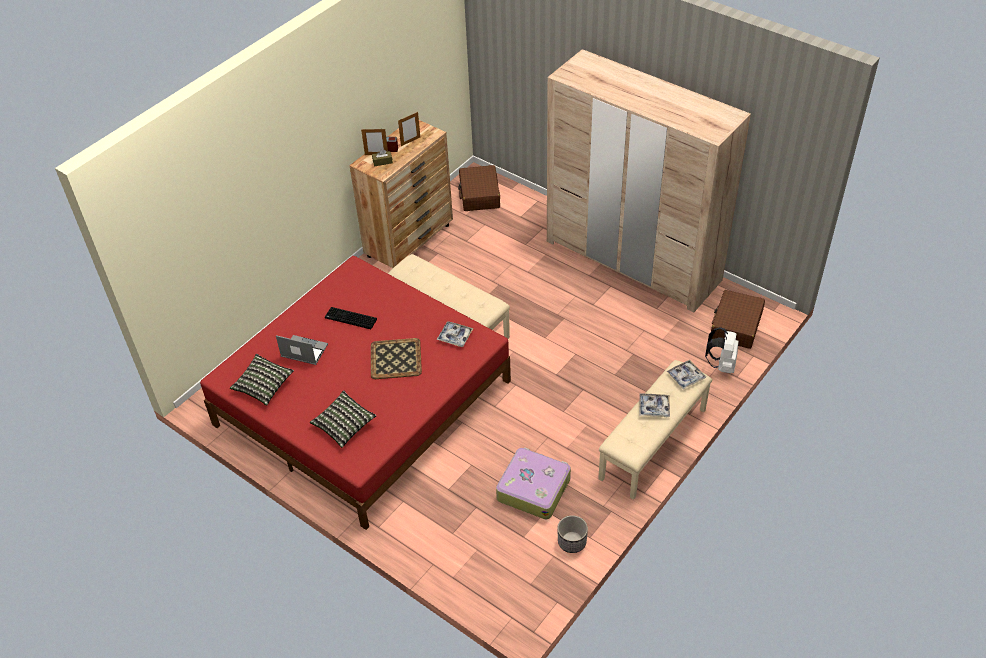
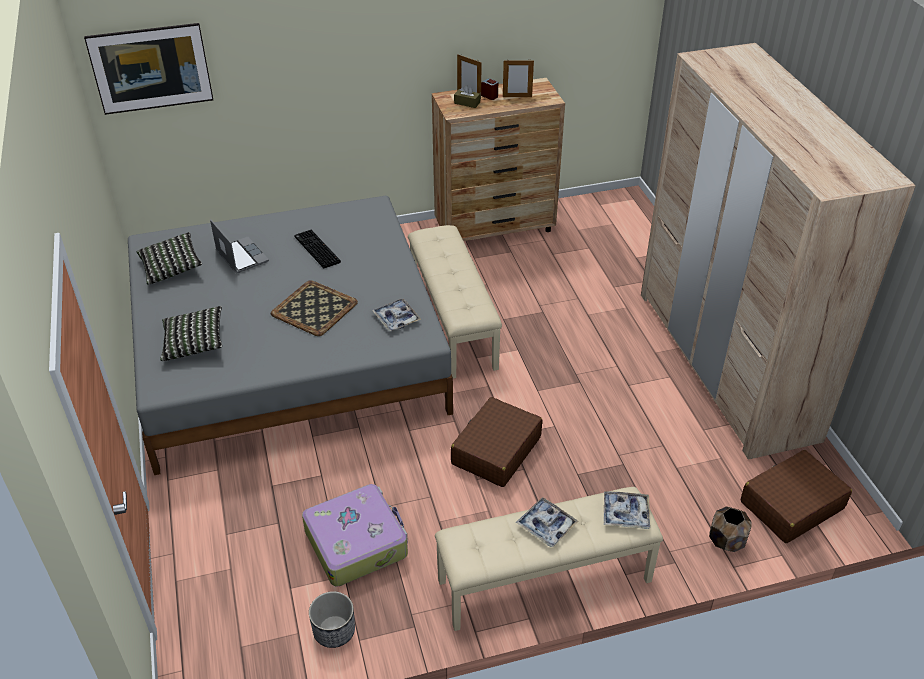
camera: 35 degrees right, 5 degrees down
red bed [200,256,511,530] -> grey bed [128,196,453,475]
brown suitcase [458,165,500,211] -> brown suitcase moved to [451,397,542,487]
white backpack [705,327,739,373] -> brown planter [709,506,751,552]
none -> picture [84,23,213,115]

